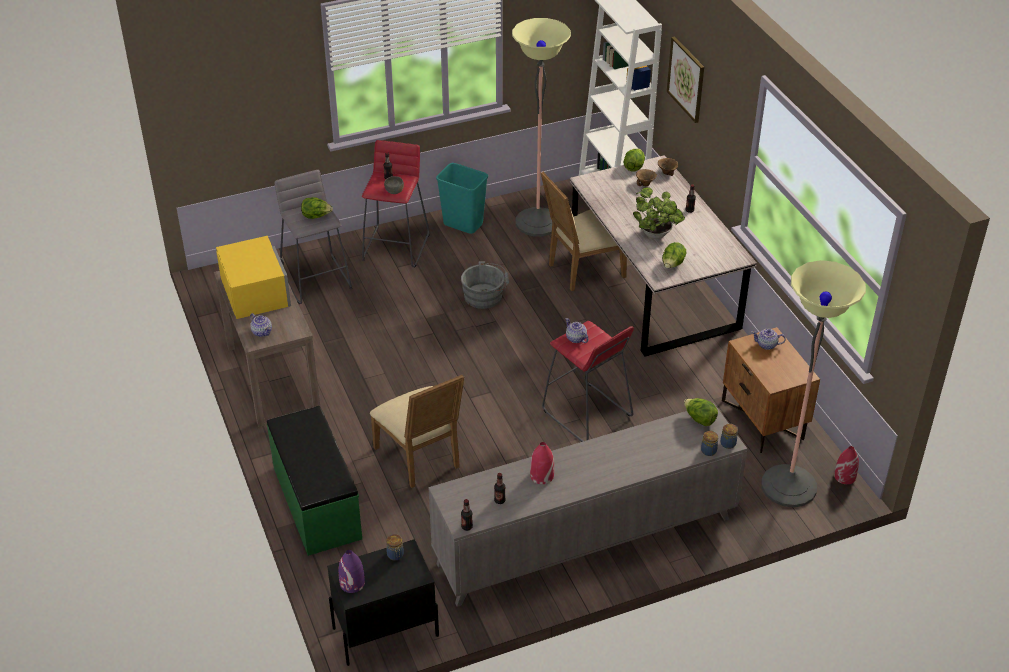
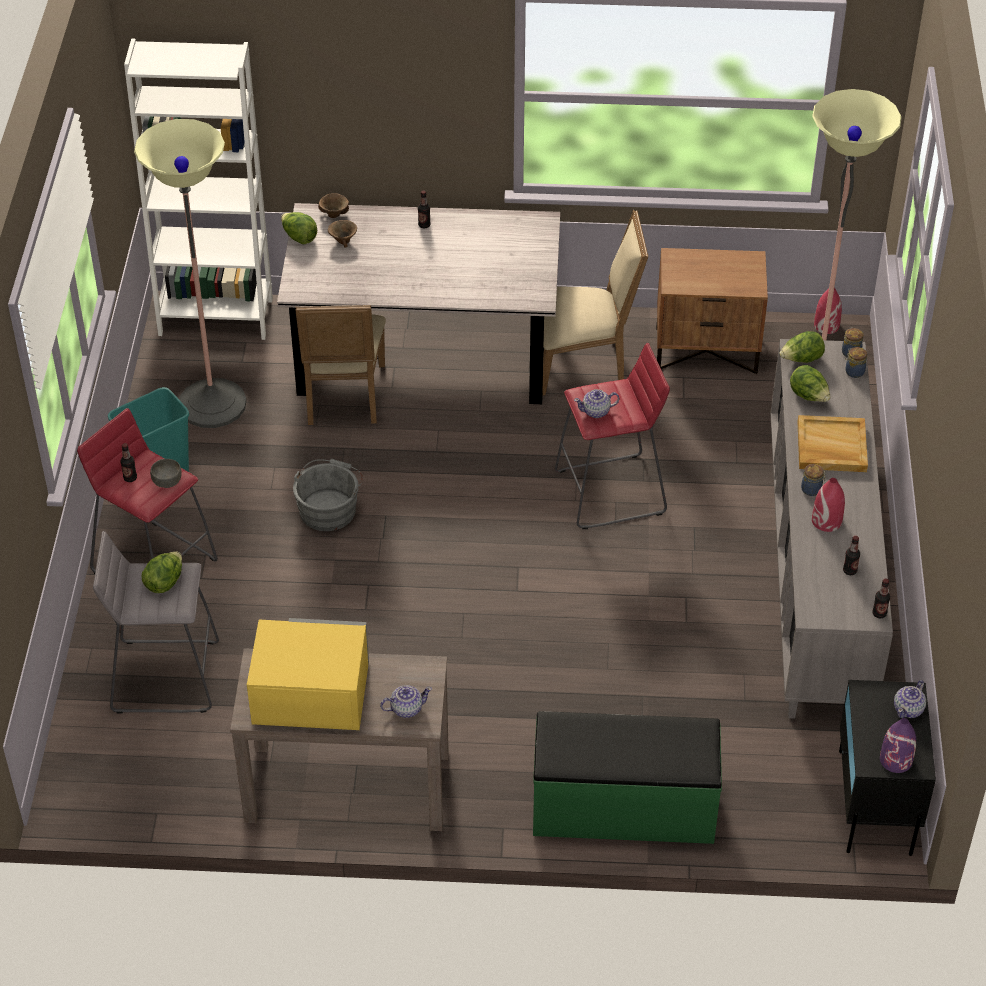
camera: 65 degrees left, 5 degrees up
beige chair [370,375,464,488] -> beige chair moved to [542,210,648,395]
jar [386,534,404,561] -> jar moved to [801,464,826,496]
potted plant [633,187,685,239] -> none
lettuce [662,242,687,268] -> lettuce moved to [790,365,831,402]
picture [667,37,704,123] -> none
teapot [751,328,786,350] -> teapot moved to [894,680,926,718]
none -> beige tray [798,415,868,472]

